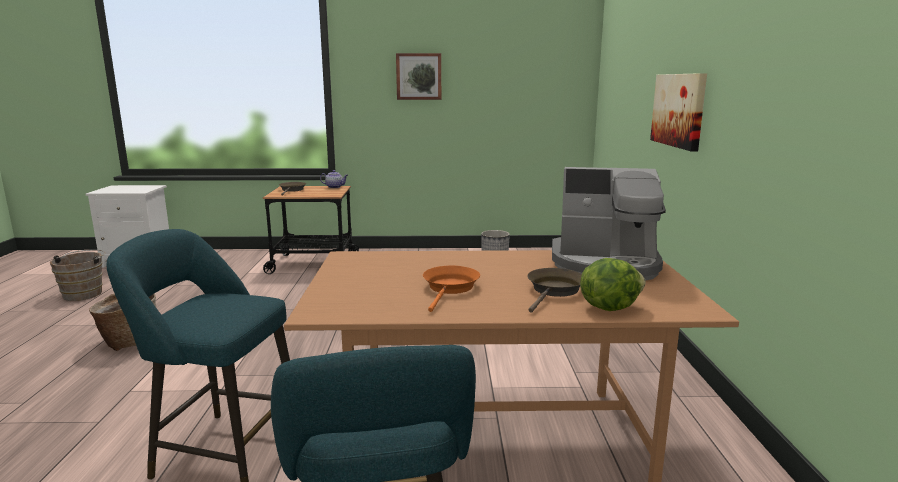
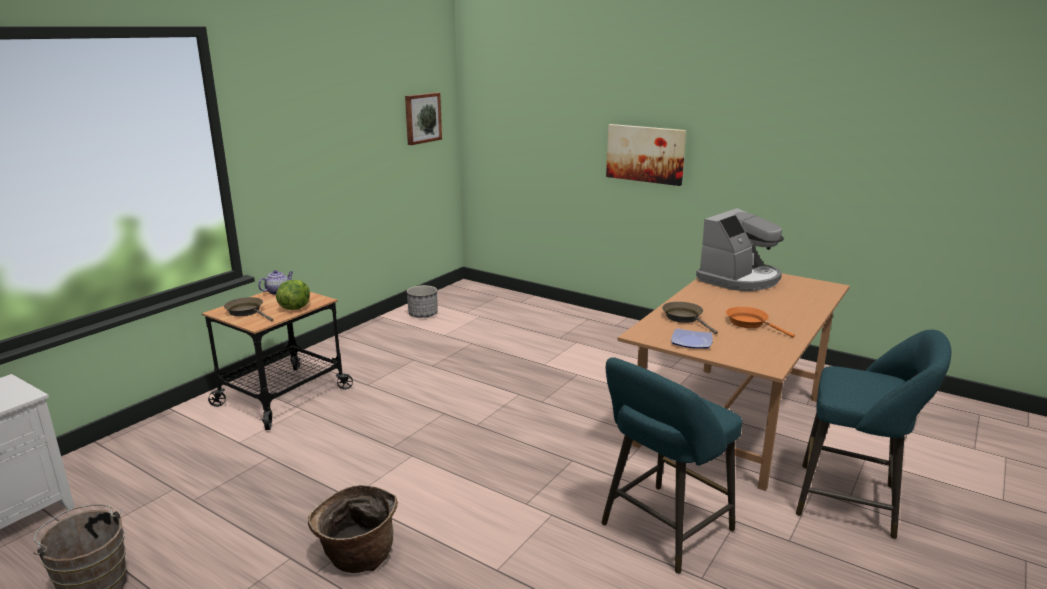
camera: 55 degrees left, 5 degrees up
picture [396,53,441,100] -> picture moved to [405,93,442,145]
brown frying pan [527,268,582,313] -> brown frying pan moved to [662,302,718,334]
lettuce [580,258,646,311] -> lettuce moved to [276,280,310,310]
none -> plate [671,328,713,349]

